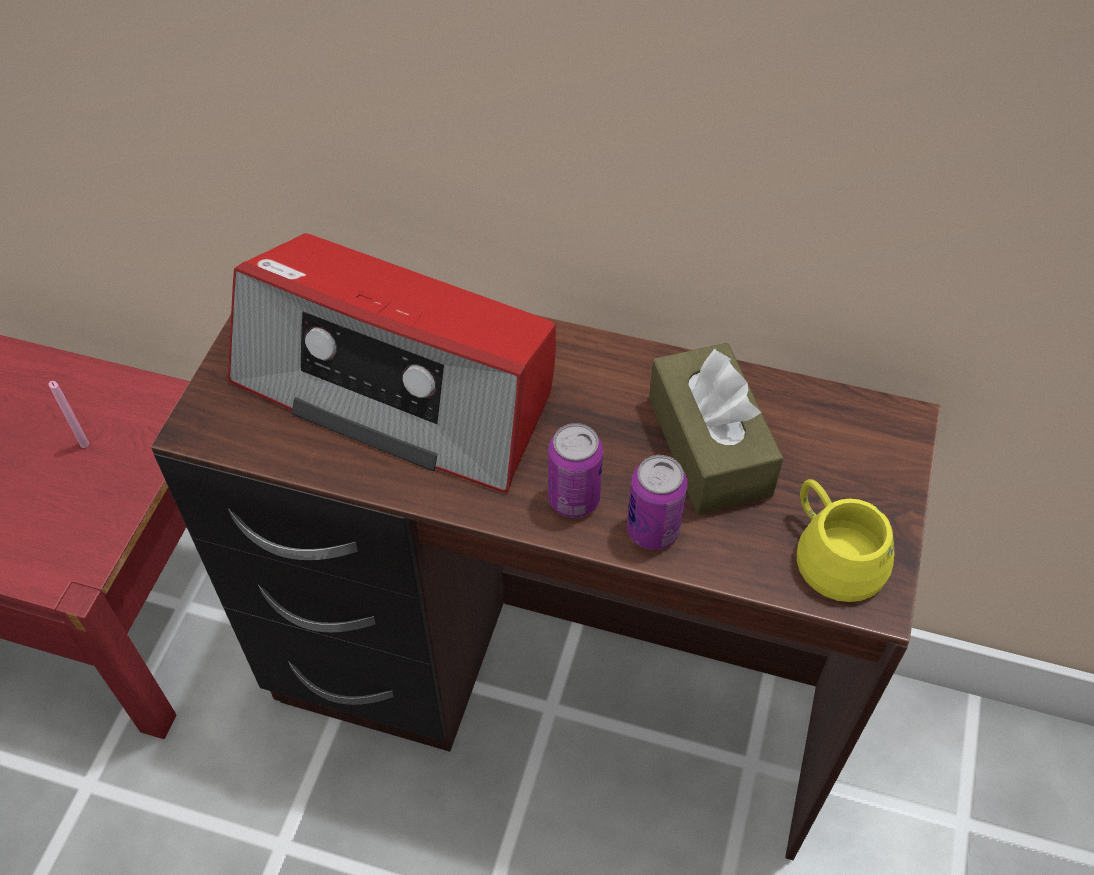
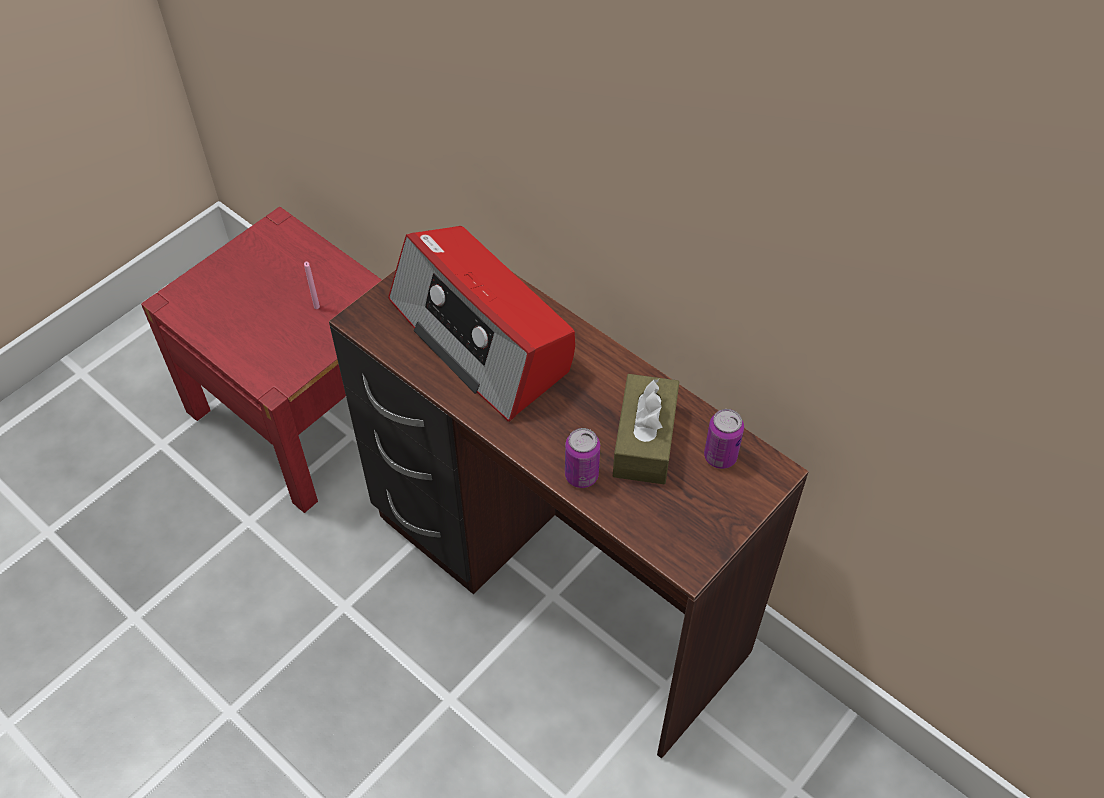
camera: 25 degrees right, 0 degrees up
can [548,423,603,518] -> can moved to [704,409,744,469]
yellow mug [797,479,894,602] -> none

